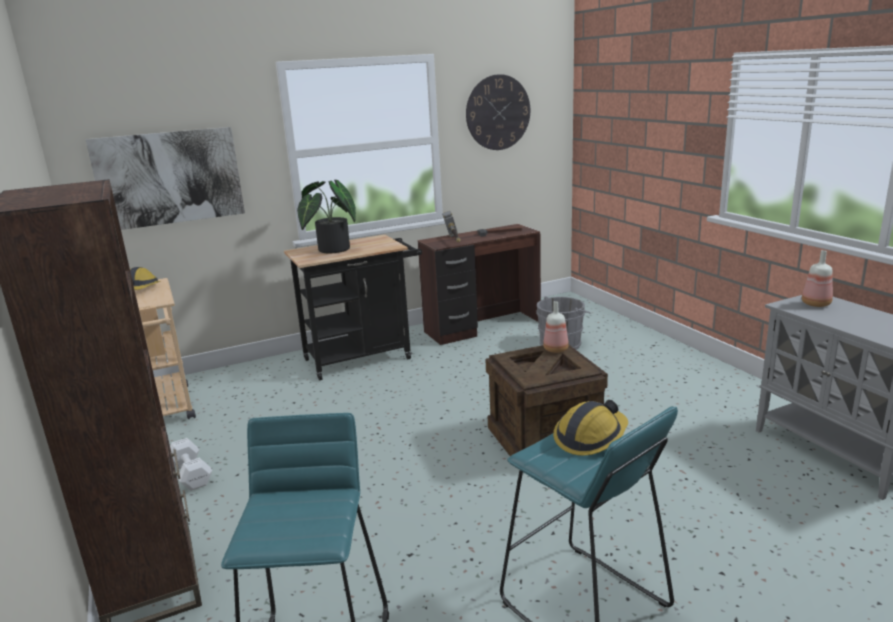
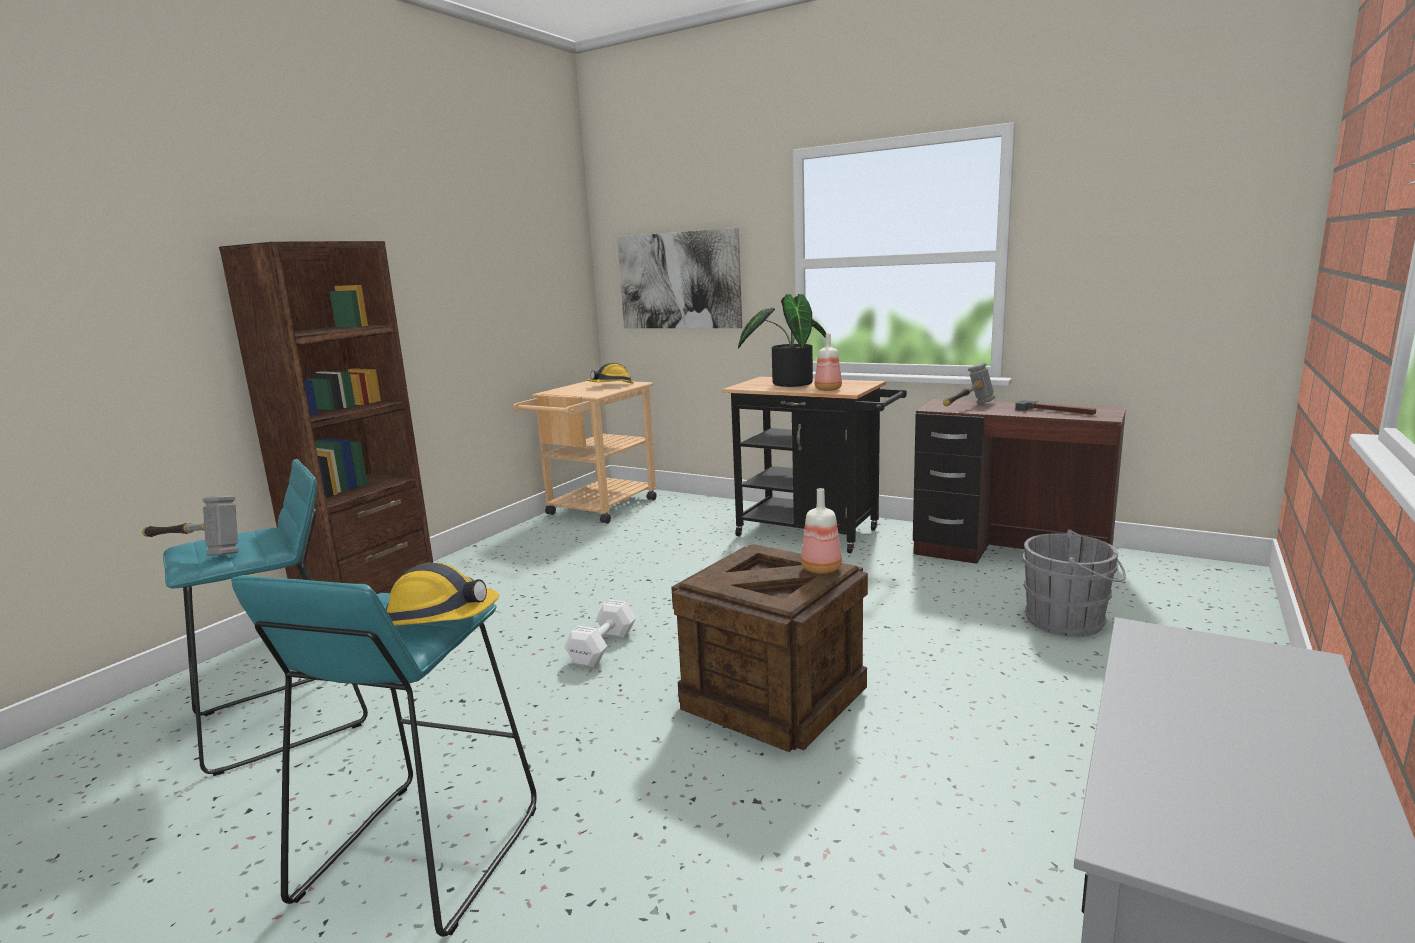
camera: 55 degrees right, 5 degrees down
white dumbbell [170,438,212,491] -> white dumbbell moved to [564,599,636,667]
wall clock [466,74,530,150] -> none
bottle [802,250,833,307] -> bottle moved to [815,333,842,391]
none -> hammer [142,495,239,556]

